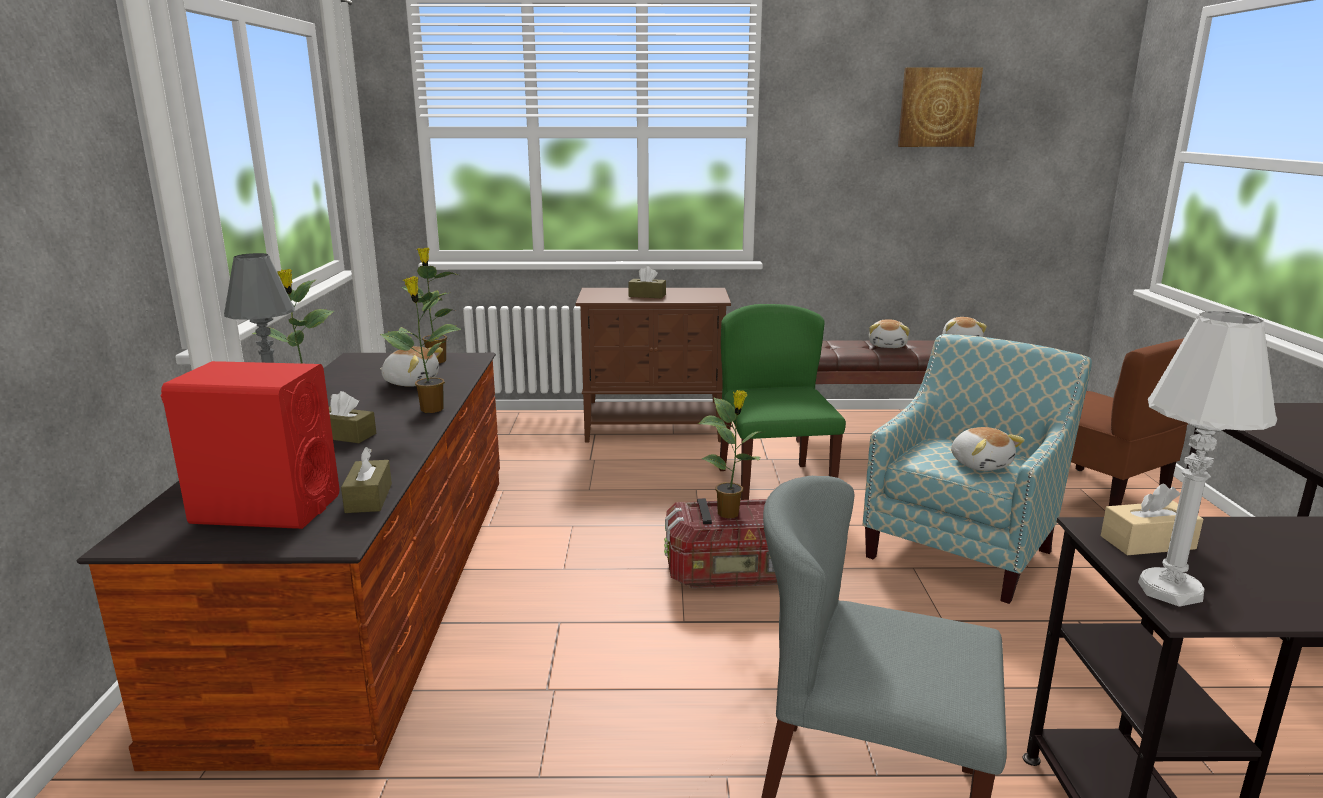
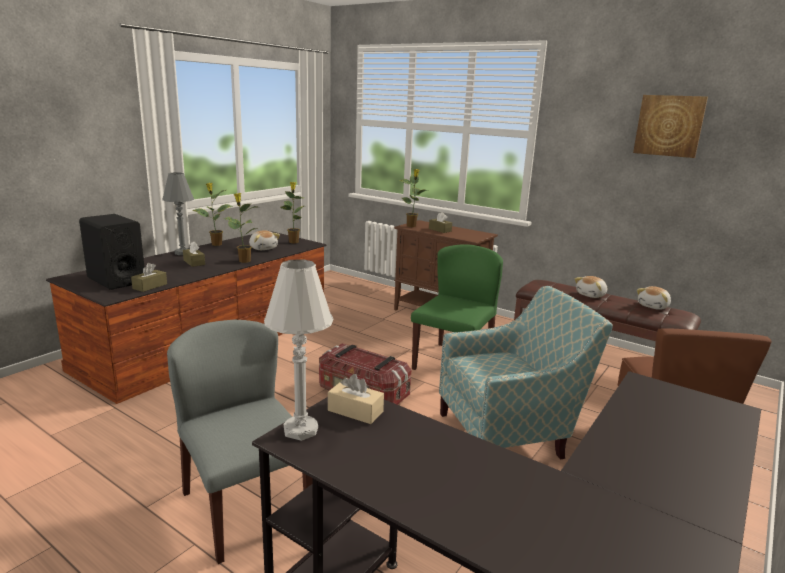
camera: 35 degrees right, 0 degrees up
red speaker [161,361,339,529] -> black speaker [79,214,145,290]
potted plant [698,390,763,518] -> potted plant moved to [400,169,428,227]
plush toy [951,427,1025,471] -> none

